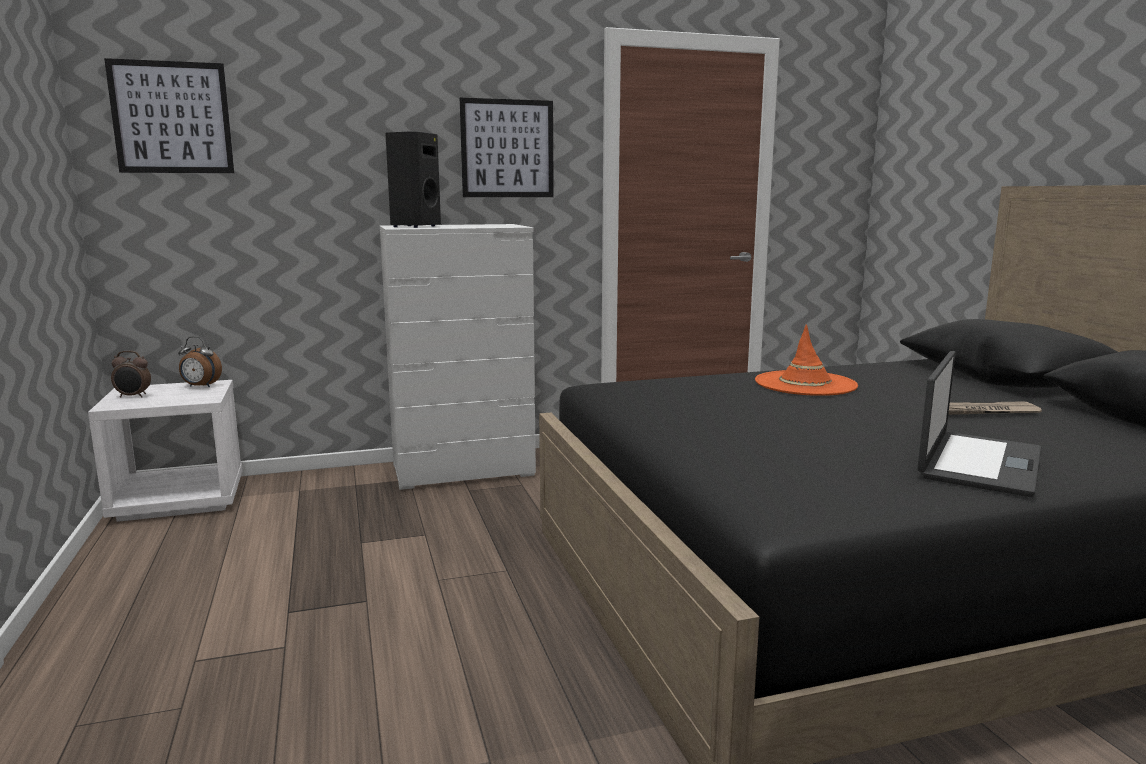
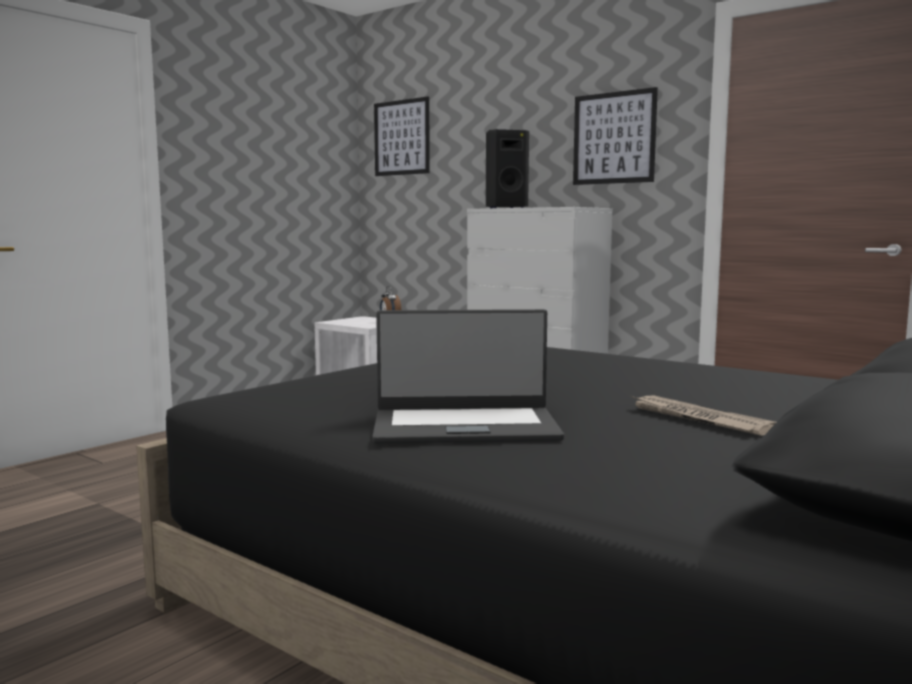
camera: 55 degrees right, 5 degrees down
alarm clock [111,351,151,398] -> none
orange hat [755,324,858,396] -> none

